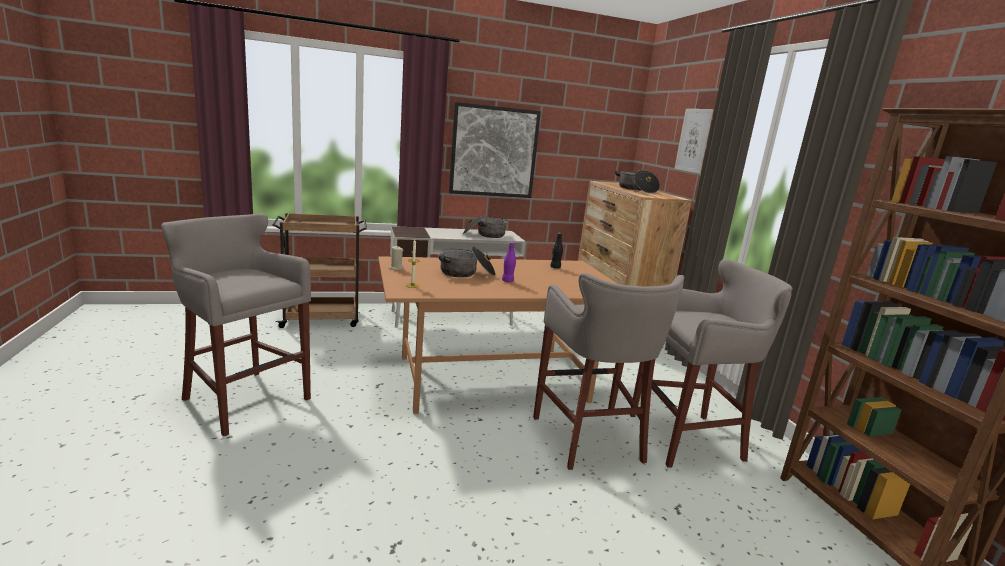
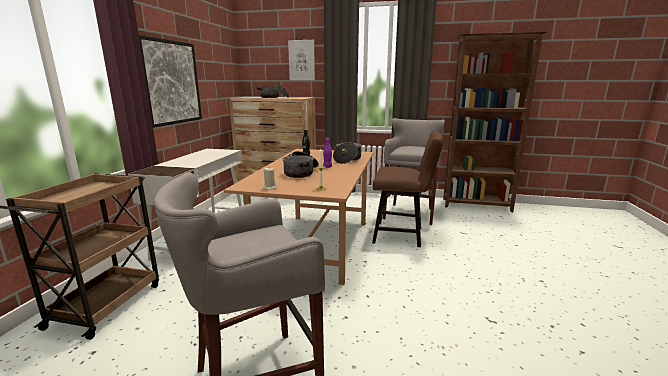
camera: 60 degrees left, 0 degrees up
cooking pot [463,216,507,238] -> cooking pot moved to [333,141,362,164]
grey stool [533,273,684,470] -> brown chair [372,131,443,247]

